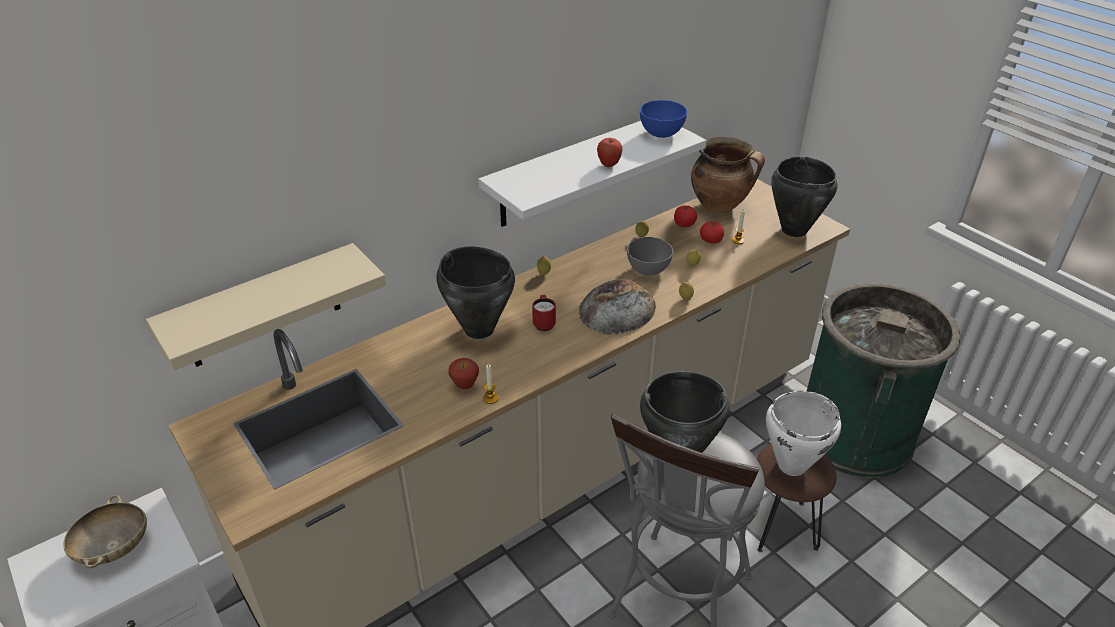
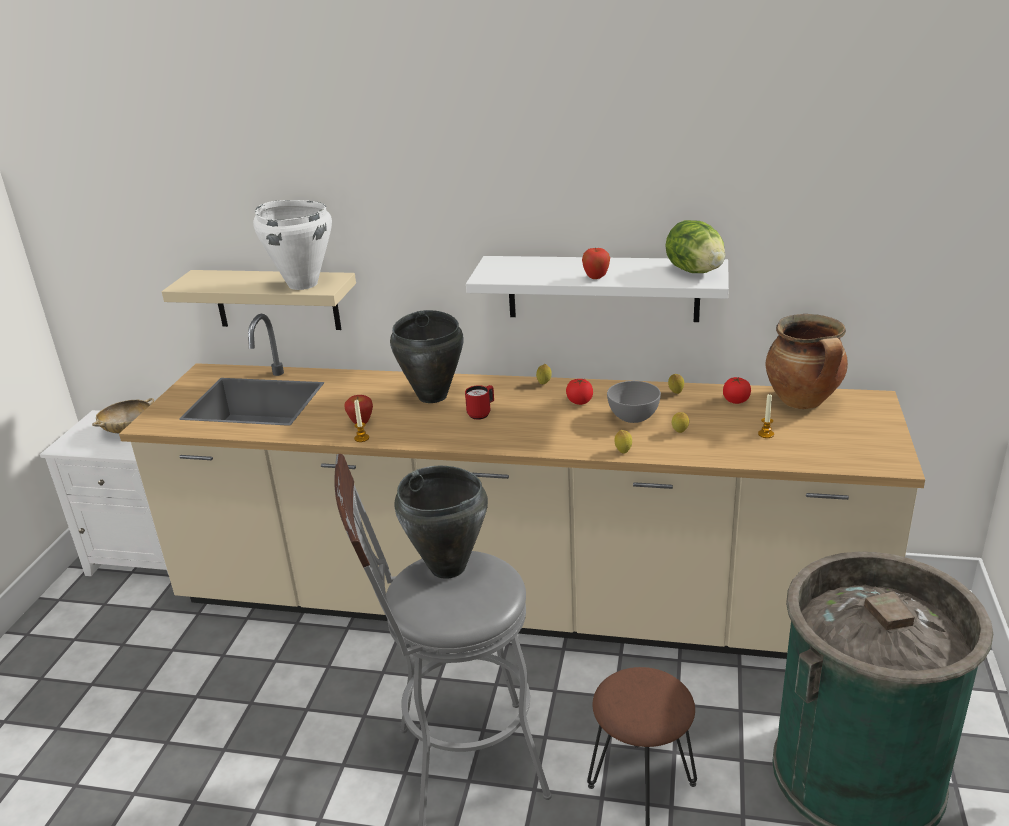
camera: 50 degrees right, 10 degrees down
bread [579,279,656,335] -> none
blue bowl [640,100,687,138] -> lettuce [665,220,725,273]
tomato [700,221,724,244] -> tomato moved to [566,379,593,405]
white cooking pot [766,391,841,476] -> white cooking pot moved to [253,200,332,290]
black cooking pot [771,156,838,237] -> none

